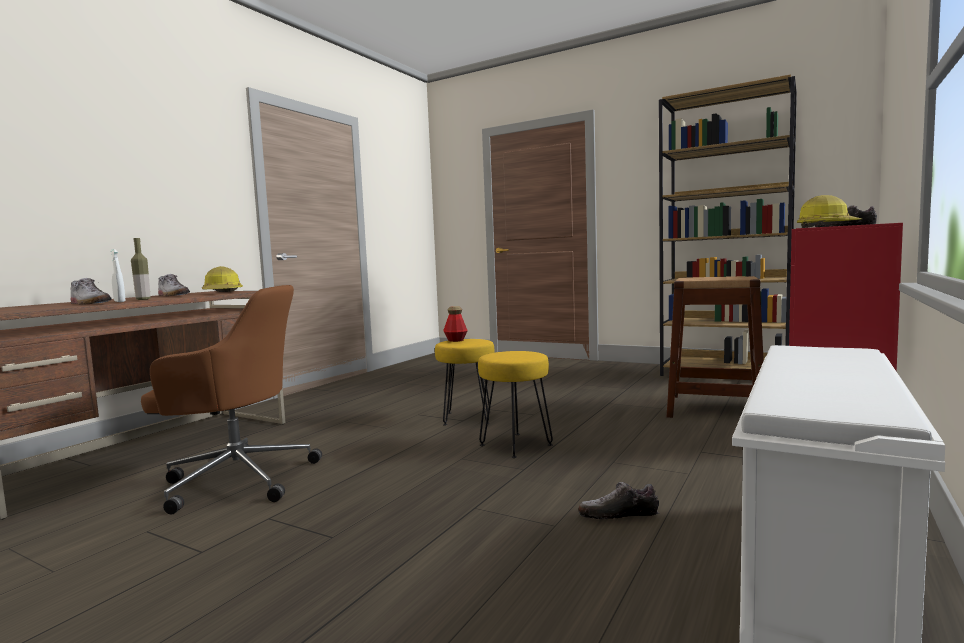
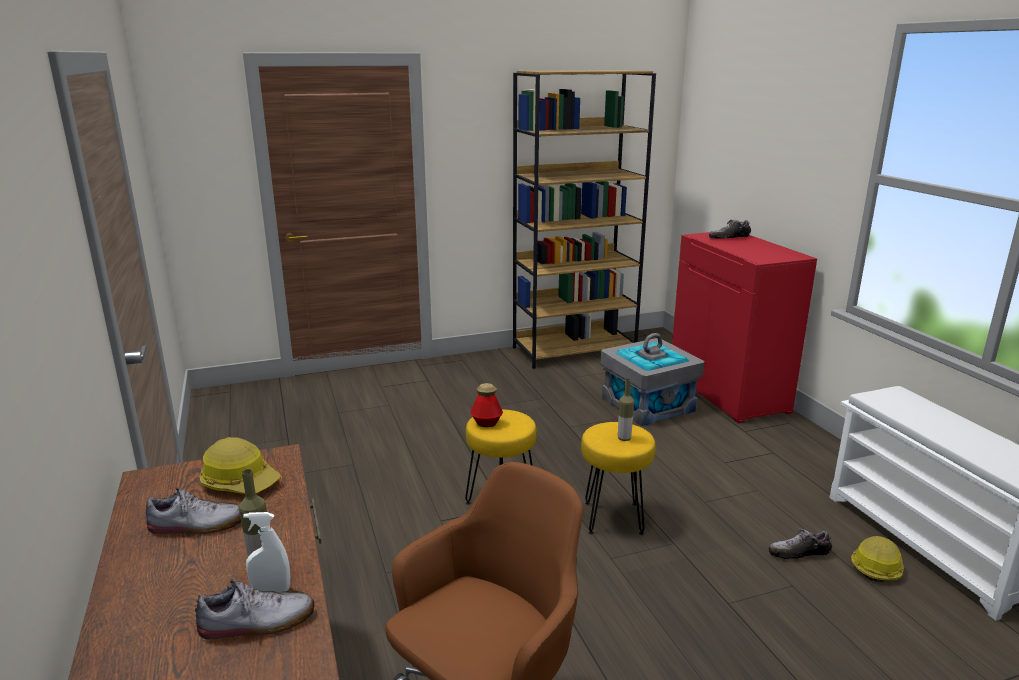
camera: 50 degrees left, 15 degrees up
shoe [579,482,660,519] -> shoe turned 45 degrees clockwise [768,529,832,559]
brown stool [666,276,764,418] -> grey storage box [600,333,704,426]
hard hat [797,195,862,228] -> hard hat moved to [851,536,904,582]
none -> bottle [618,379,634,441]

